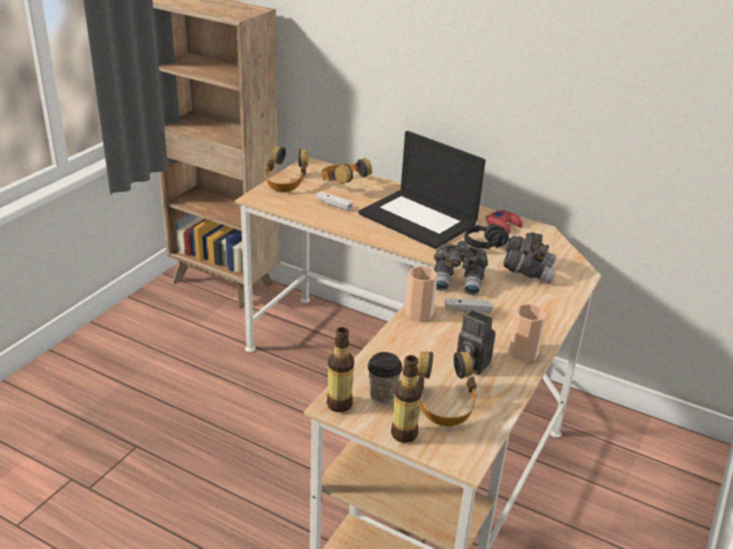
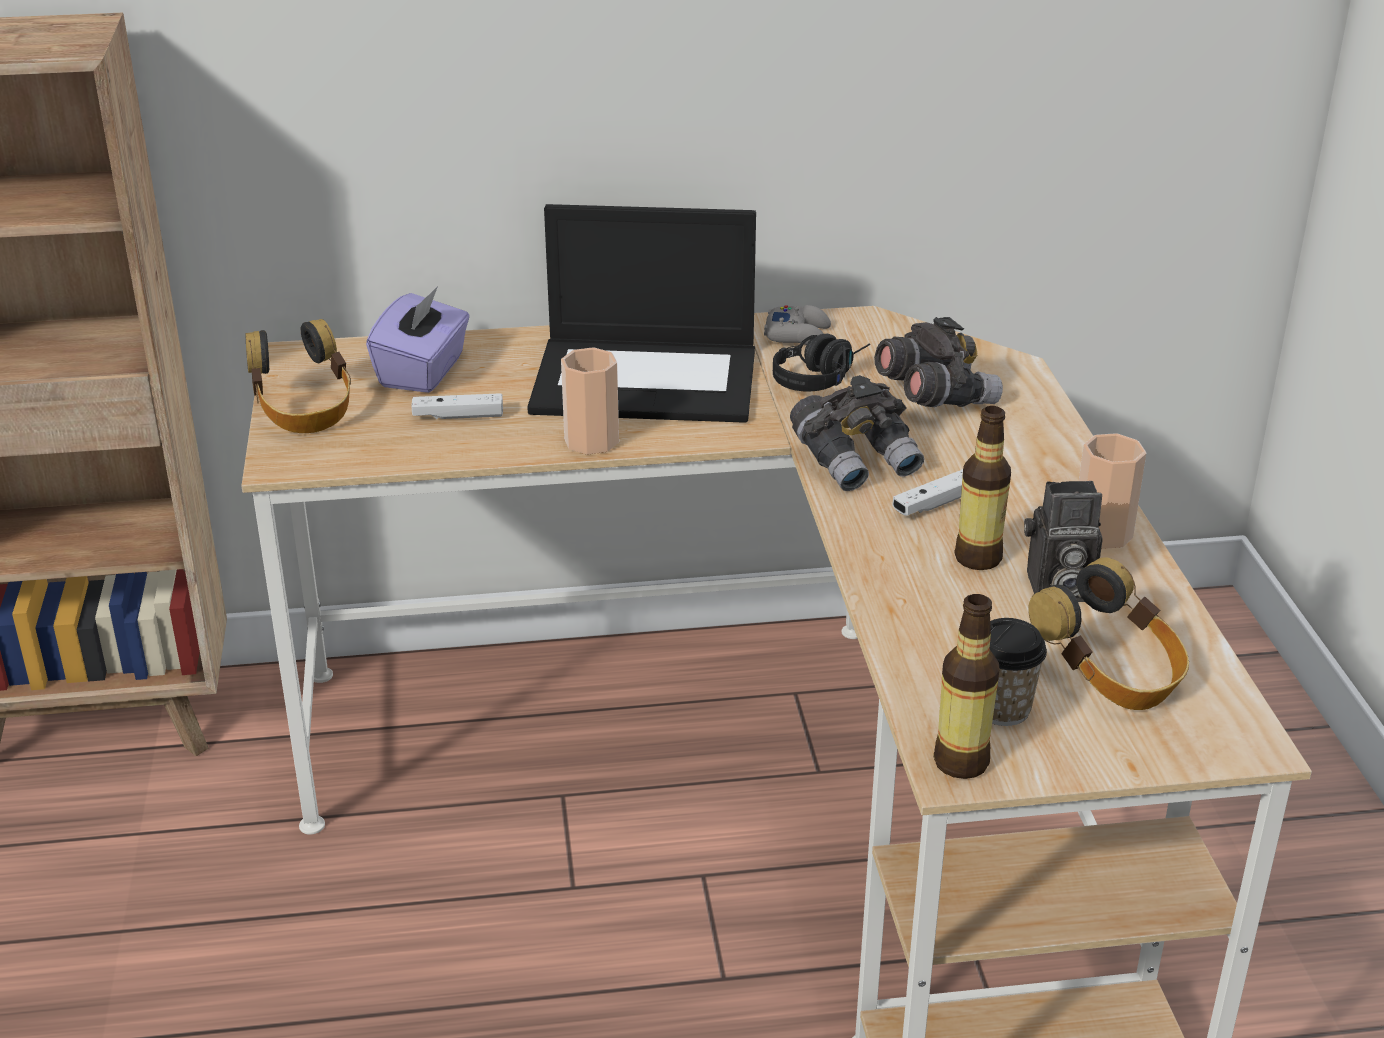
camera: 35 degrees left, 0 degrees up
headphones [321,158,372,184] -> purple tissue box [366,286,470,393]
bottle [391,355,422,443] -> bottle moved to [954,406,1011,570]
cup [405,266,438,321] -> cup moved to [561,347,619,455]
red game controller [486,210,523,234] -> grey game controller [764,305,831,345]

